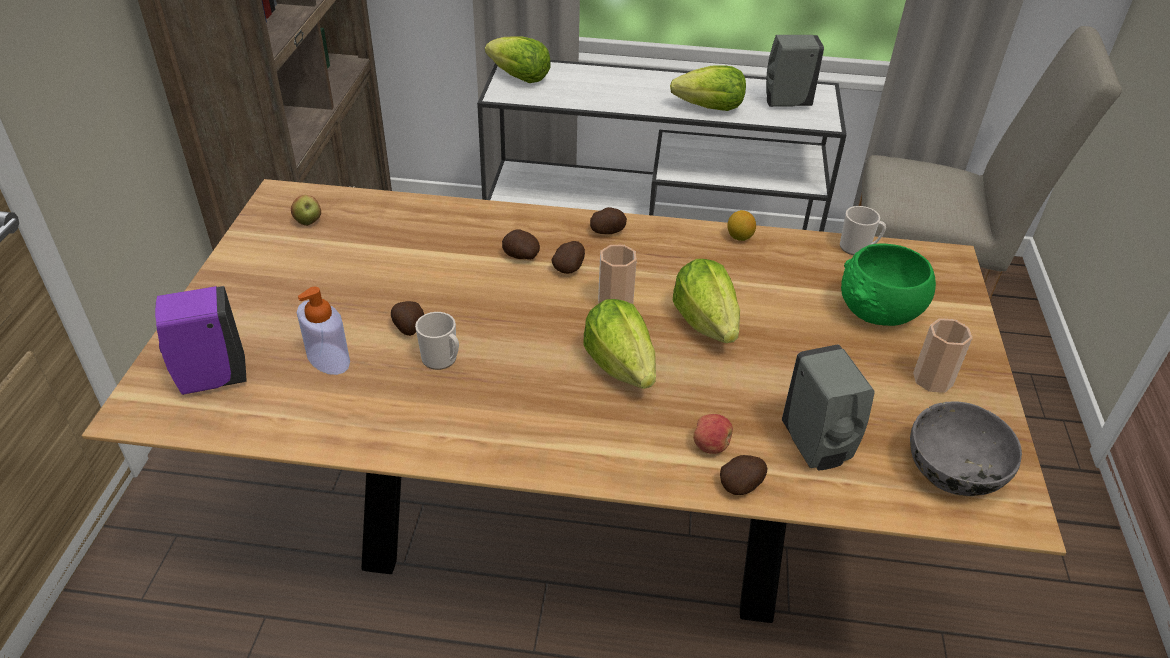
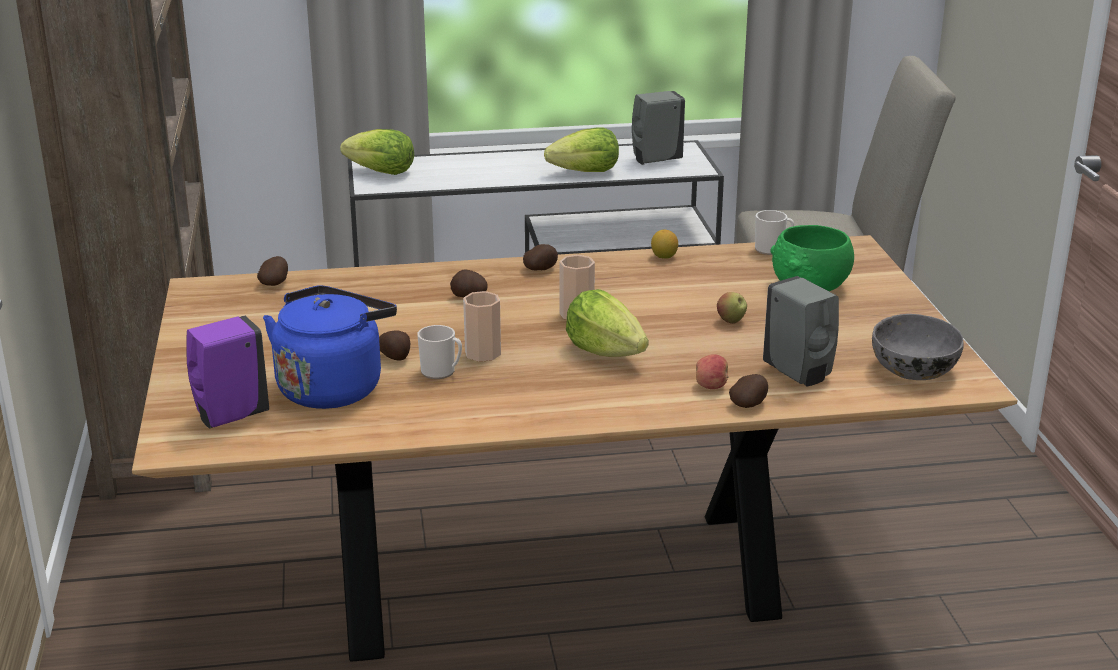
camera: 15 degrees left, 15 degrees down
apple [291,195,321,226] -> apple moved to [717,292,747,324]
soap dispenser [297,287,350,375] -> blue kettle [263,285,397,409]
potato [551,241,585,274] -> potato moved to [257,256,288,286]
lettuce [673,259,740,343] -> none
cup [913,318,973,393] -> cup moved to [463,291,501,362]

